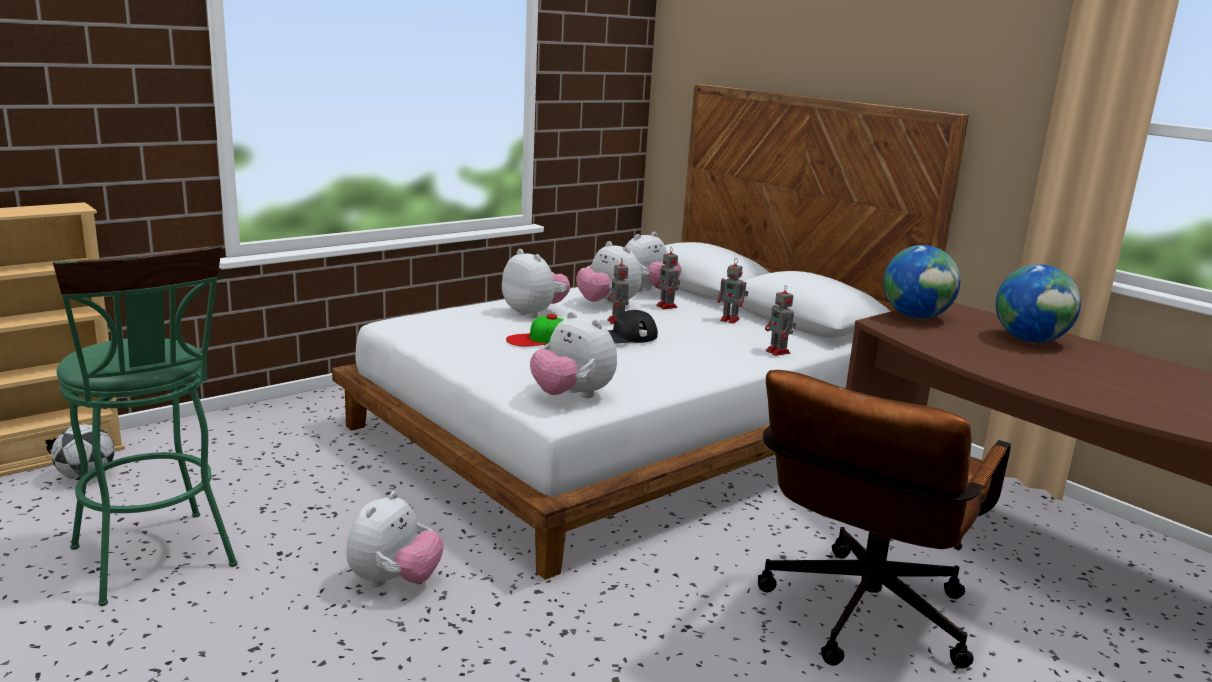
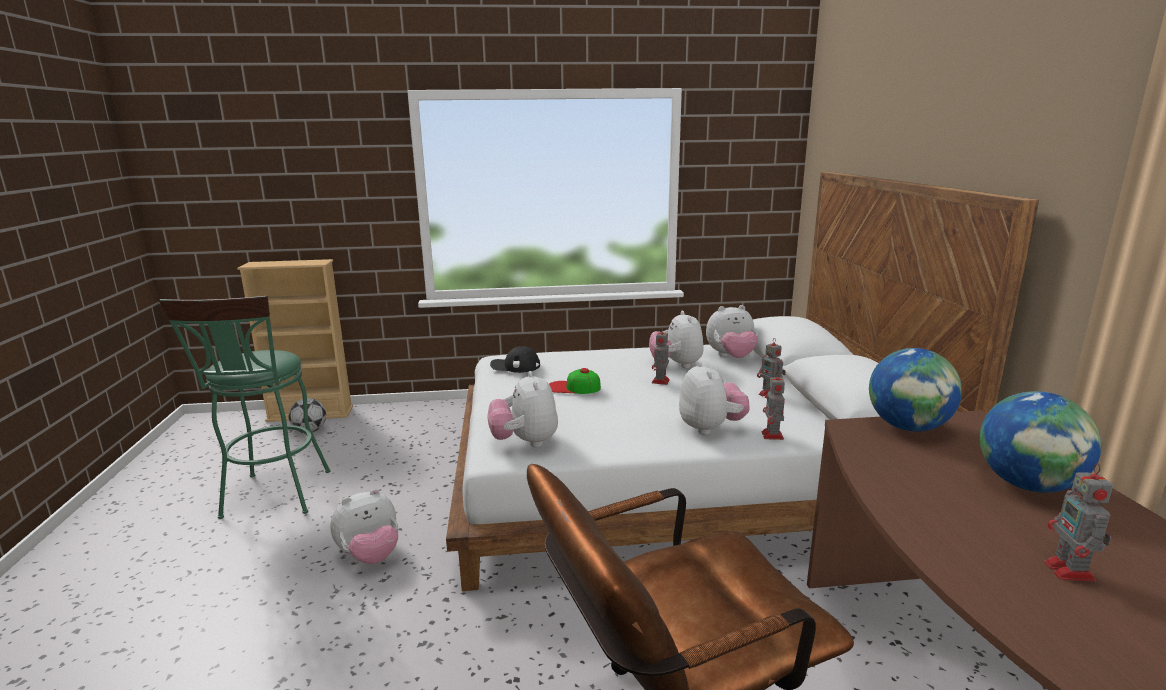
camera: 35 degrees right, 0 degrees up
plush toy [502,249,570,318] -> plush toy moved to [679,361,750,435]
black cap [608,310,658,344] -> black cap moved to [490,346,540,373]
toy robot [655,248,680,309] -> toy robot moved to [1044,463,1113,581]

